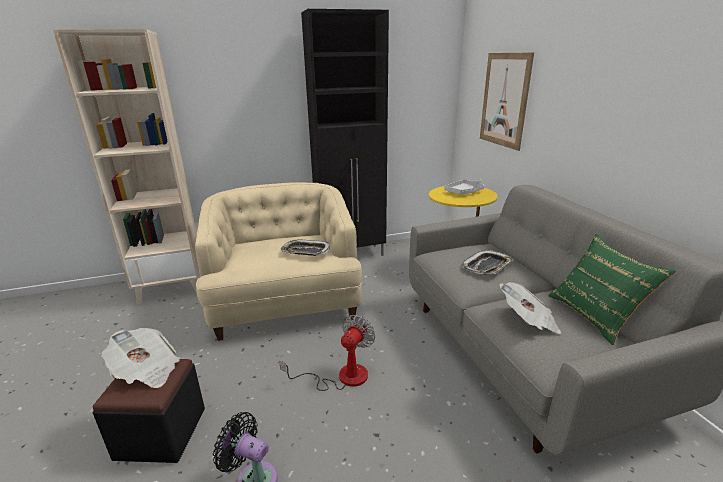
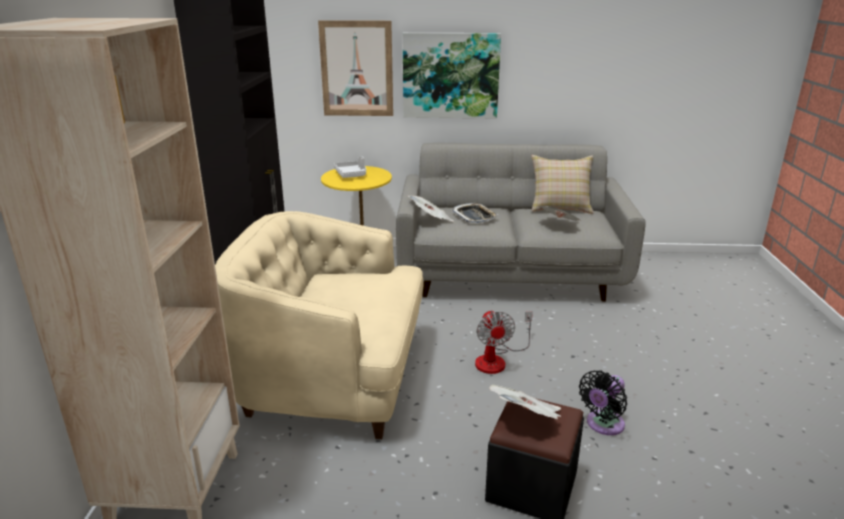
camera: 70 degrees left, 0 degrees up
fan [279,315,375,391] -> fan turned 150 degrees counterclockwise [475,310,533,374]
tray [280,239,330,256] -> none
green pillow [548,234,676,345] -> beige pillow [532,155,594,214]
none -> picture [402,33,501,118]
none -> newspaper [408,196,453,221]

